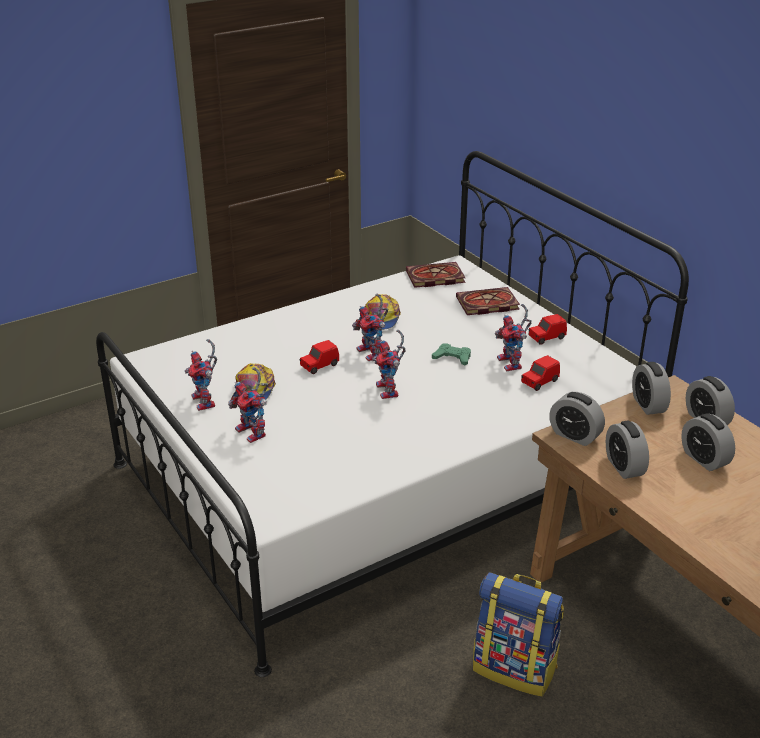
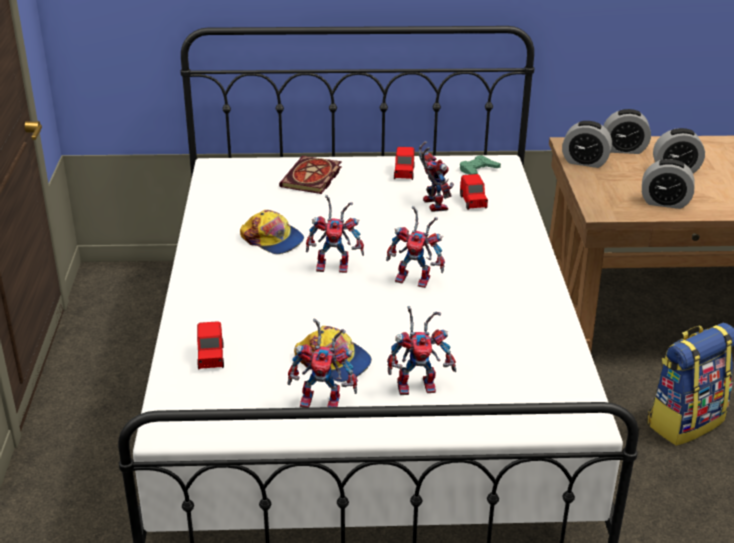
camera: 60 degrees left, 0 degrees up
red toy car [299,340,339,374] -> red toy car moved to [197,321,224,370]
book [406,262,465,288] -> none
green game controller [432,343,471,365] -> green game controller moved to [460,155,501,175]
toy robot [495,304,532,371] -> toy robot turned 120 degrees counterclockwise [419,141,454,212]
alarm clock [549,392,605,446] -> none

